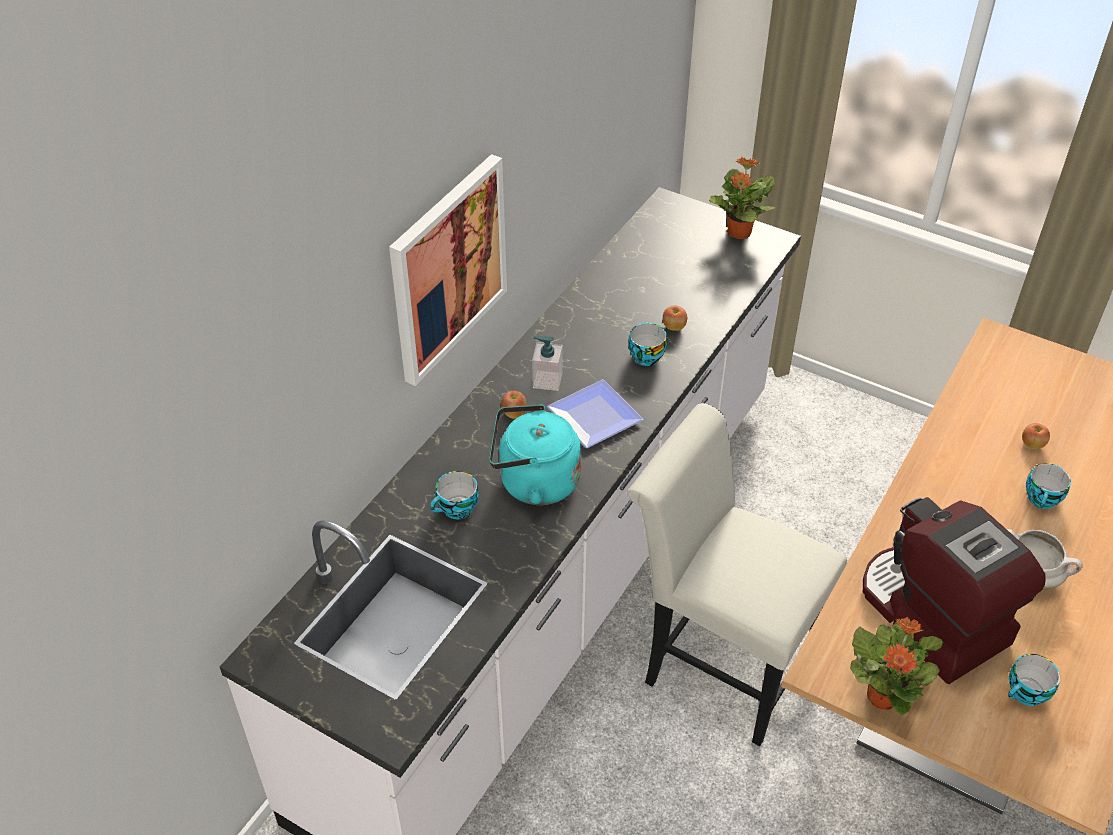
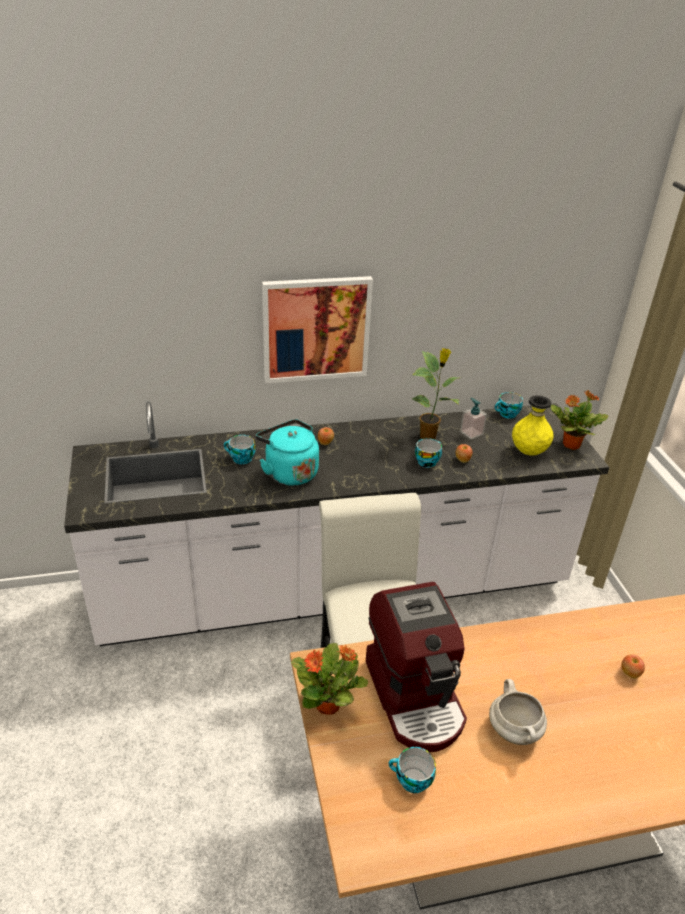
camera: 45 degrees right, 10 degrees down
soap dispenser [532,336,563,391] -> soap dispenser moved to [460,398,487,439]
plate [547,379,644,448] -> none
coffee machine [863,497,1046,684] -> coffee machine turned 150 degrees clockwise [366,582,467,752]
cup [1026,463,1071,509] -> cup moved to [495,392,523,419]
none -> potted plant [412,348,459,440]
none -> yellow vase [512,395,554,456]

